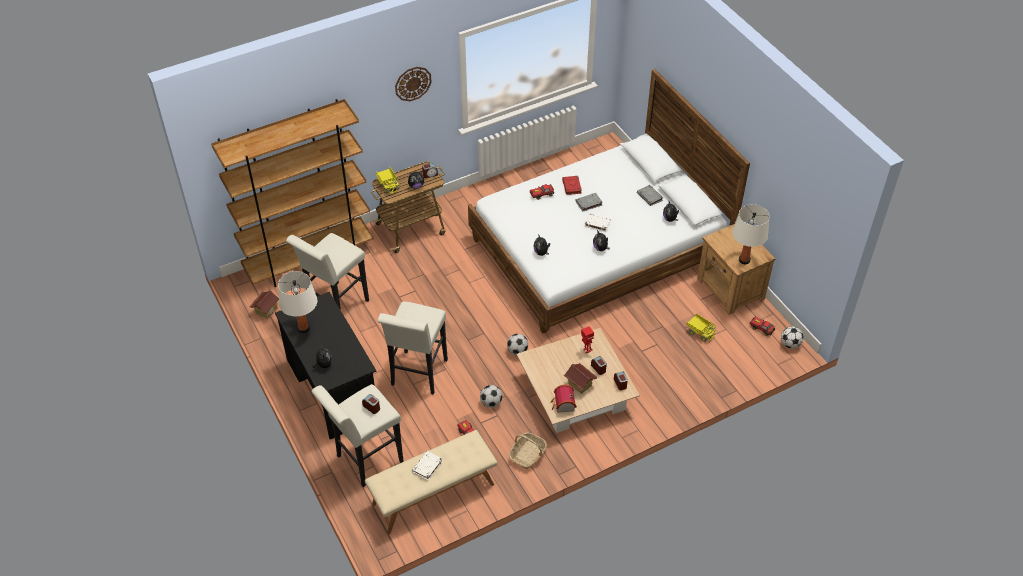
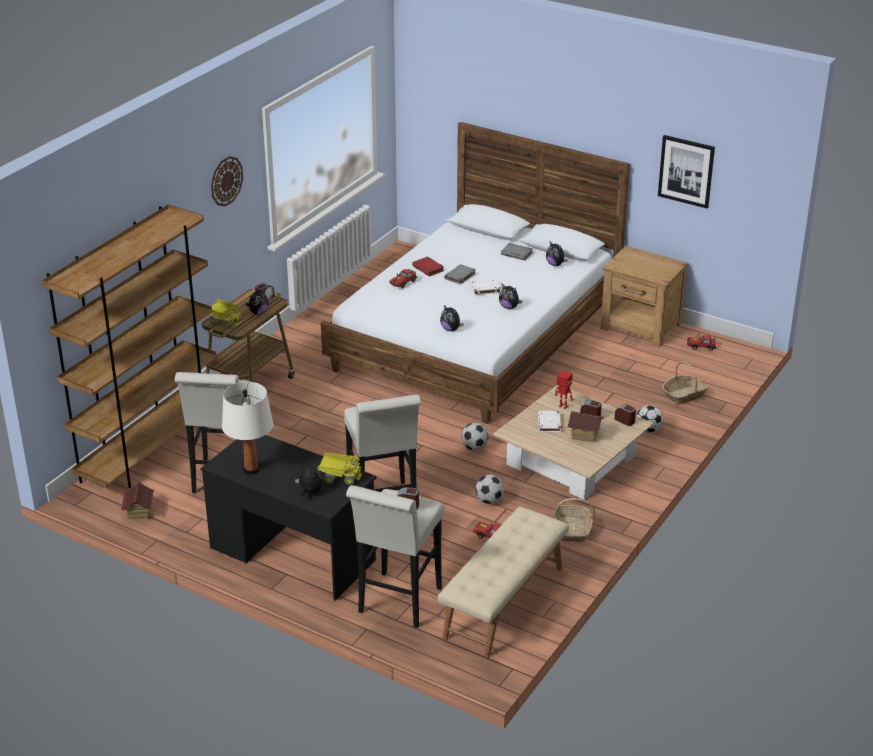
camera: 30 degrees left, 15 degrees down
white book [412,451,443,480] -> white book moved to [538,411,561,433]
toy house [551,384,577,413] -> none
toy truck [687,313,716,342] -> toy truck moved to [317,453,362,485]
white table lamp [732,204,770,264] -> none
football [781,326,804,348] -> football moved to [636,405,664,432]
none -> picture [658,135,715,208]
none -> basket [662,361,708,405]

